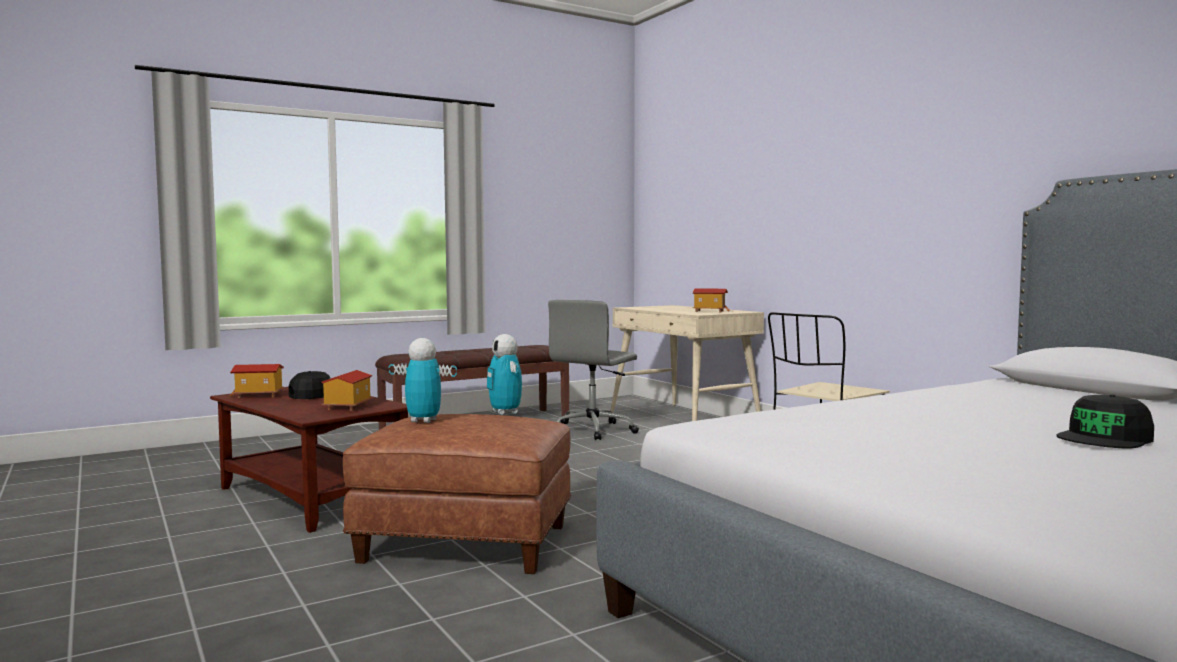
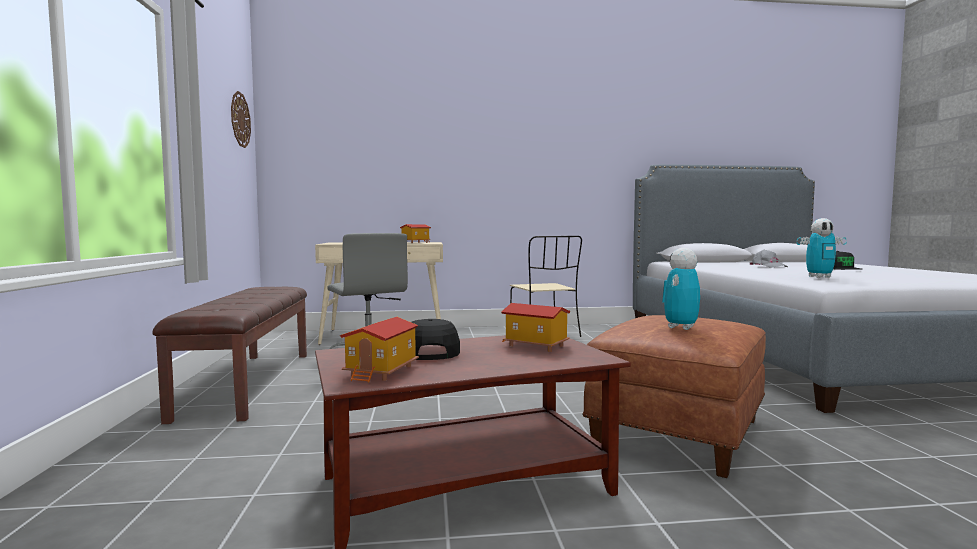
camera: 65 degrees left, 0 degrees up
toy robot [487,334,522,415] -> toy robot moved to [797,218,847,278]
none -> wall clock [231,91,251,148]
none -> grey cap [750,250,788,268]

